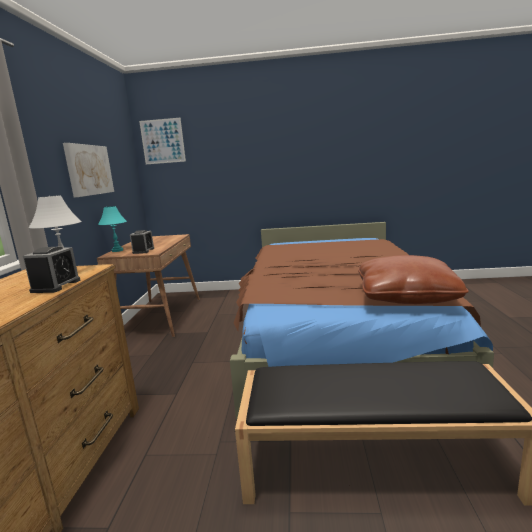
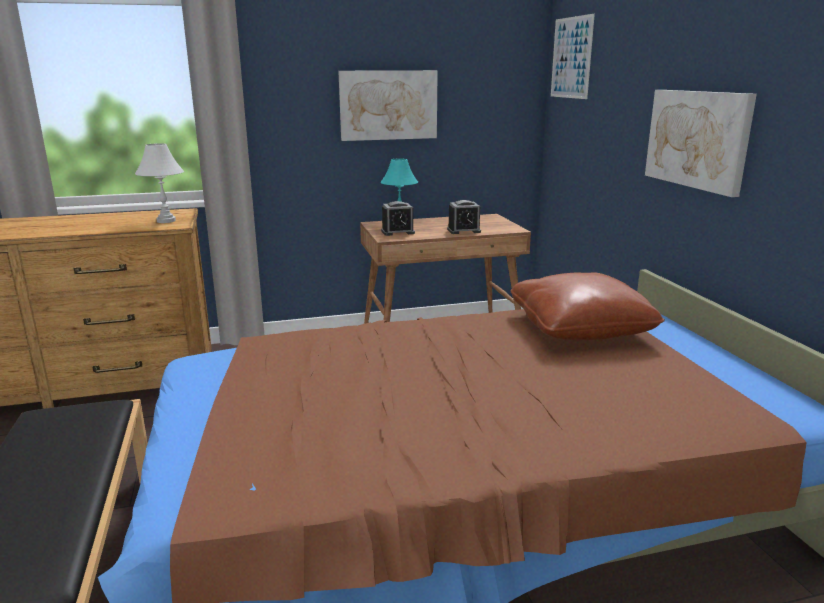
camera: 70 degrees right, 5 degrees up
alarm clock [23,247,80,293] -> alarm clock moved to [447,200,481,234]
brown pillow [358,255,469,304] -> brown pillow moved to [511,272,665,340]
none -> picture [645,90,757,197]

